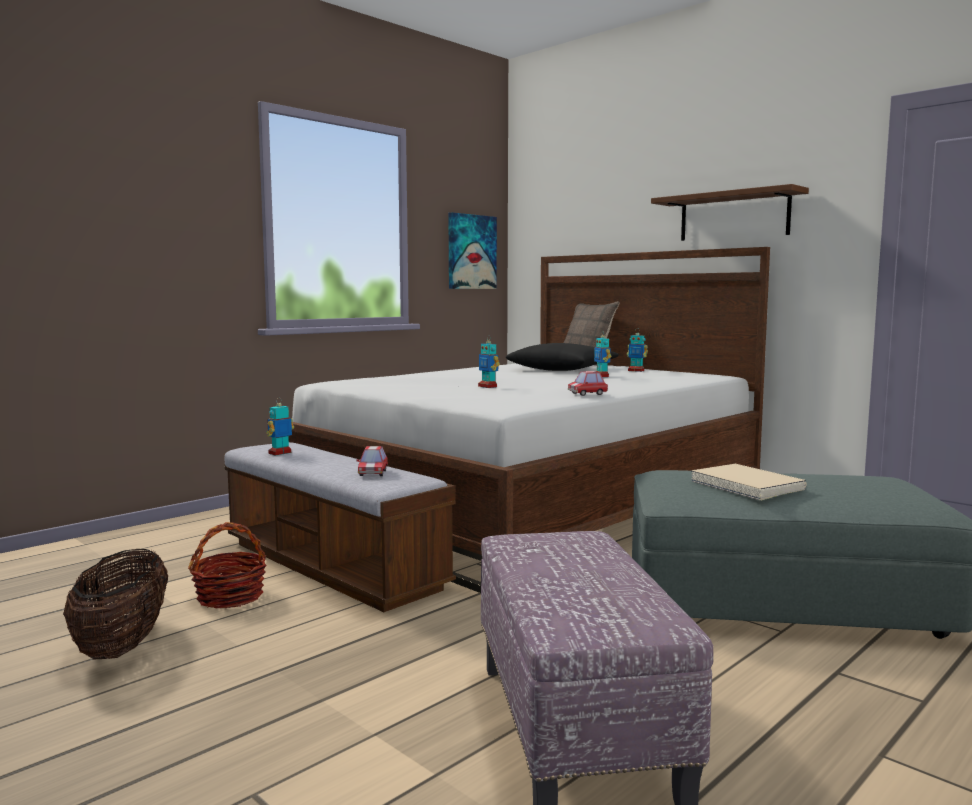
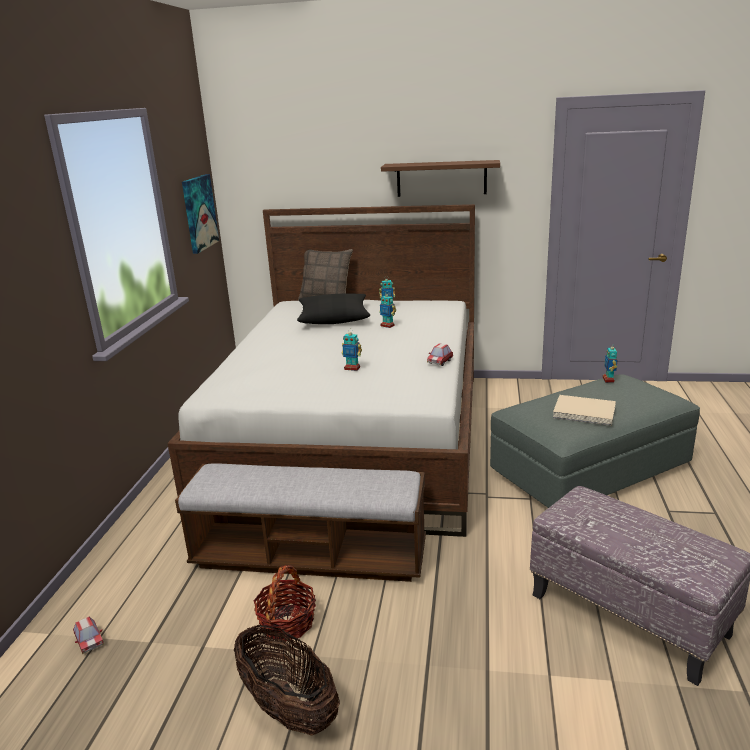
camera: 35 degrees left, 15 degrees up
toy robot [266,398,294,456] -> toy robot moved to [603,343,618,383]
toy car [357,446,388,476] -> toy car moved to [73,617,104,654]

